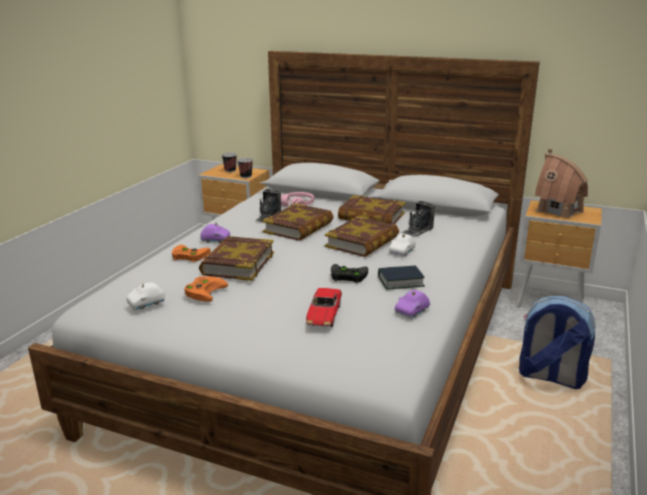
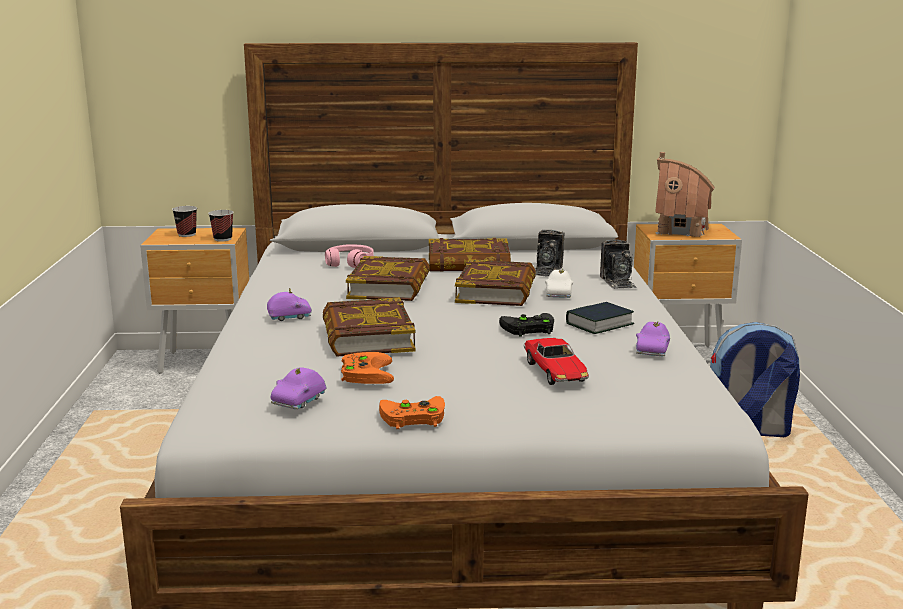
camera: 25 degrees left, 5 degrees down
white toy car [126,282,165,310] -> purple toy car [271,367,327,409]
orange game controller [172,245,211,263] -> orange game controller moved to [379,396,445,429]
camera [256,189,281,222] -> camera moved to [600,240,637,289]

